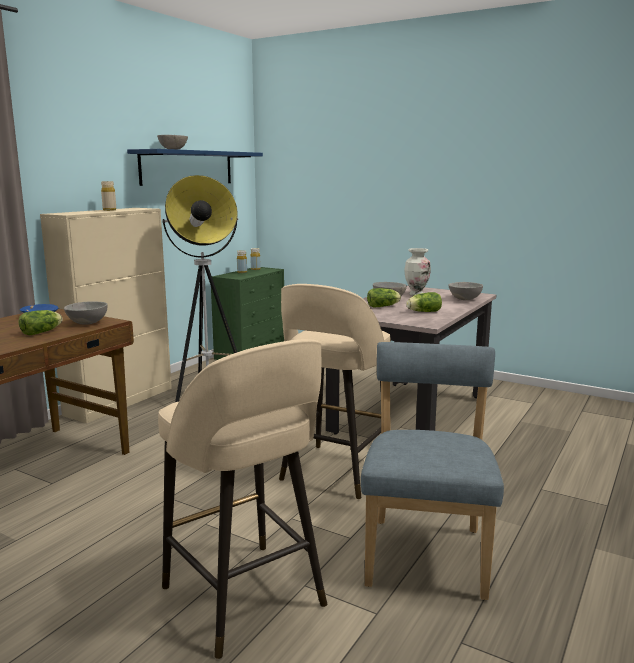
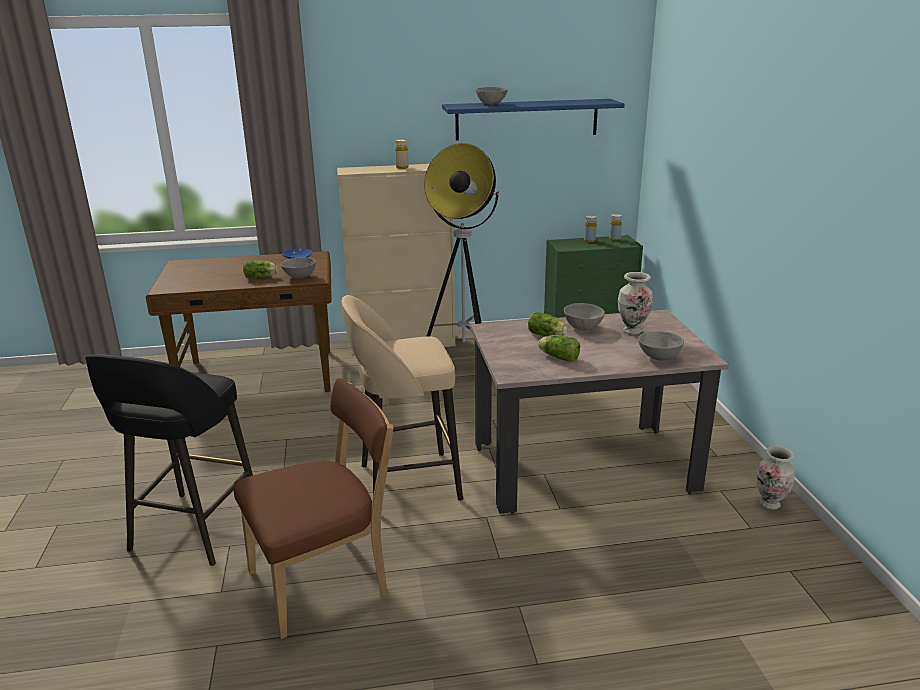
camera: 50 degrees right, 10 degrees up
beige stool [158,339,327,659] -> black stool [85,354,253,566]
blue chair [361,342,504,600] -> brown chair [234,378,393,639]
none -> vase [757,446,795,510]

